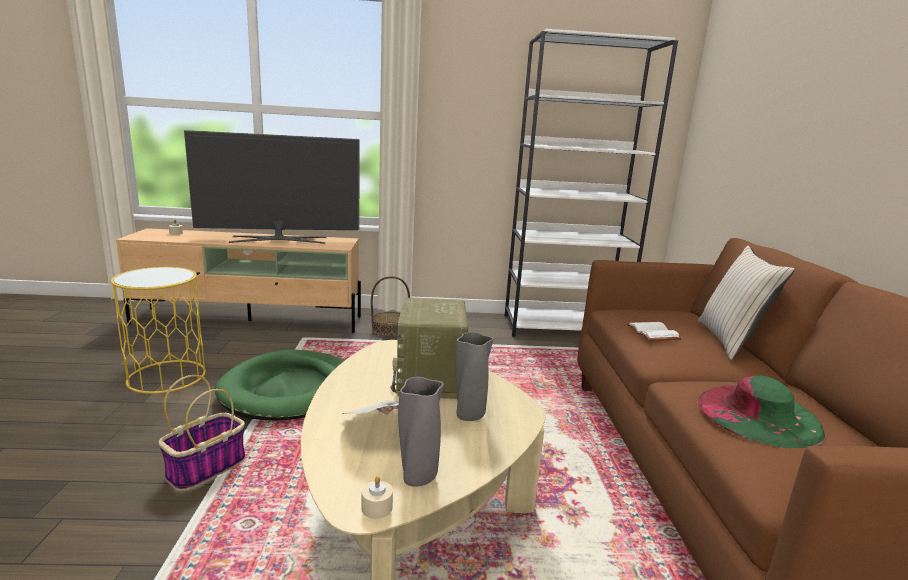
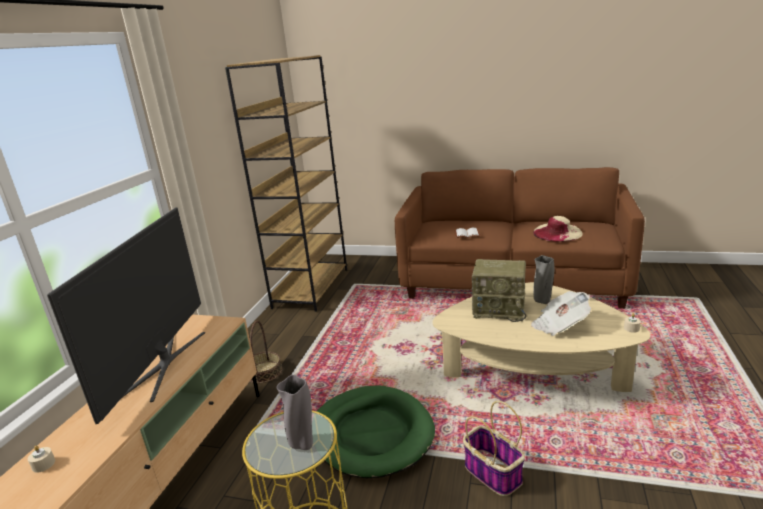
camera: 70 degrees left, 5 degrees up
grey vase [398,377,444,487] -> grey vase moved to [277,375,313,450]
white bookcase [505,29,678,337] -> brown bookcase [225,55,347,312]
beige pillow [698,246,795,360] -> none
green hat [698,376,825,448] -> beige hat [533,216,583,241]

